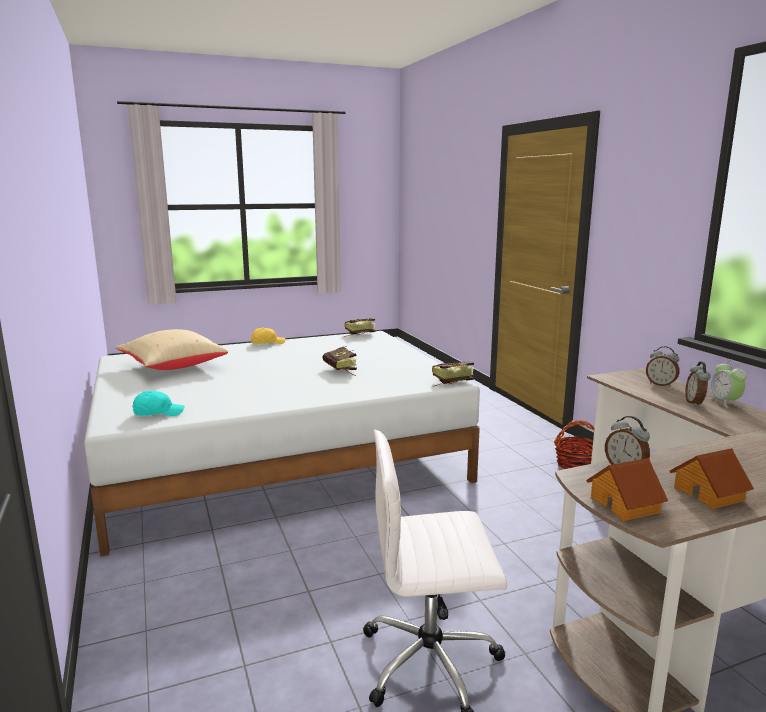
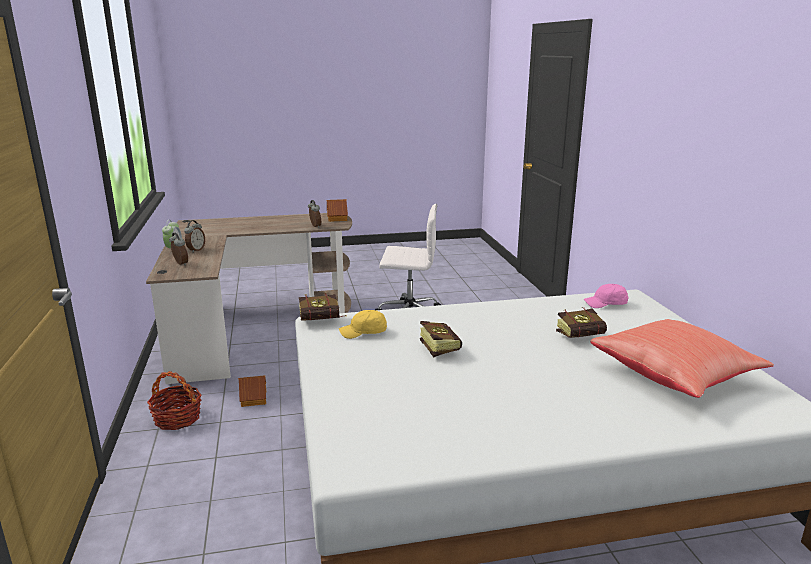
camera: 170 degrees left, 5 degrees up
beige pillow [115,329,228,370] -> red pillow [590,319,774,398]
turquoise cap [132,390,185,416] -> pink cap [584,284,628,308]
yellow cap [251,328,286,344] -> yellow cap moved to [339,310,387,339]
book [344,318,375,337] -> book moved to [556,307,607,338]
toy house [670,448,754,509] -> toy house moved to [238,375,266,407]

